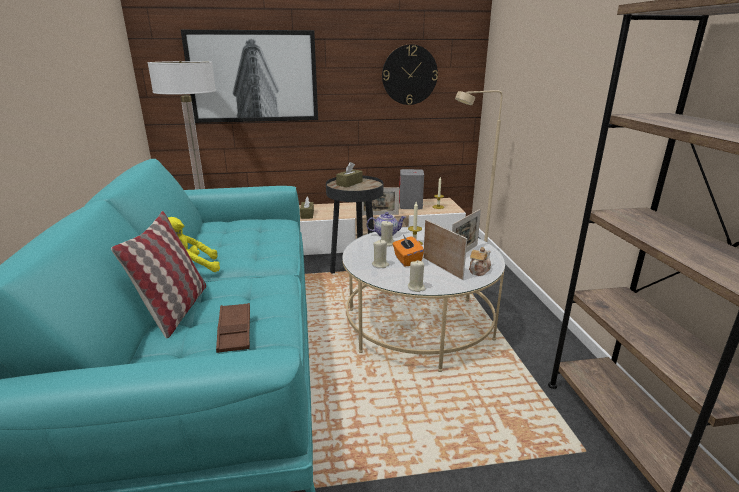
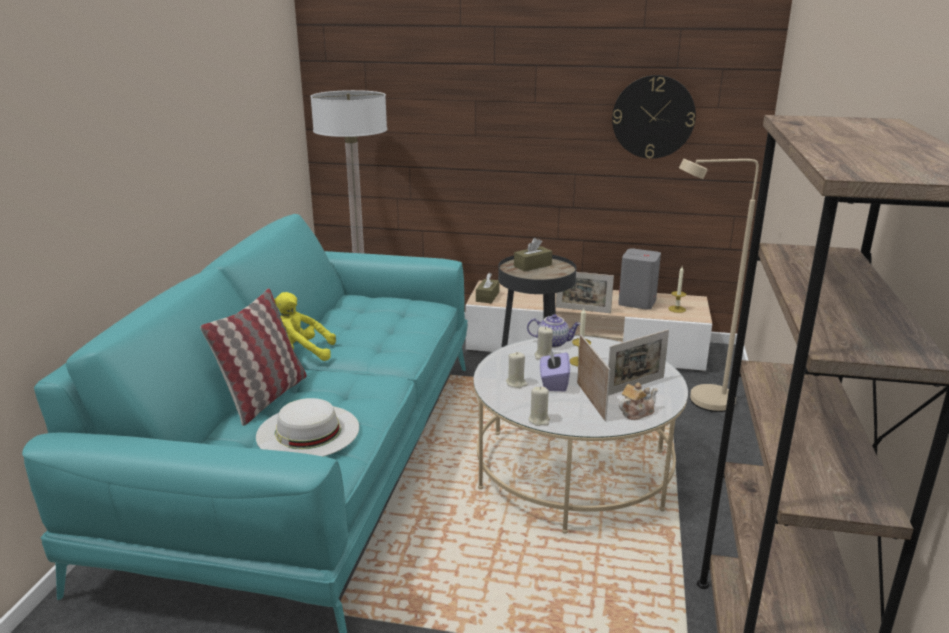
camera: 20 degrees right, 0 degrees up
picture [181,30,318,123] -> none
brown tray [216,303,250,353] -> white hat [256,398,359,457]
orange tissue box [393,235,424,267] -> purple tissue box [540,348,570,391]

